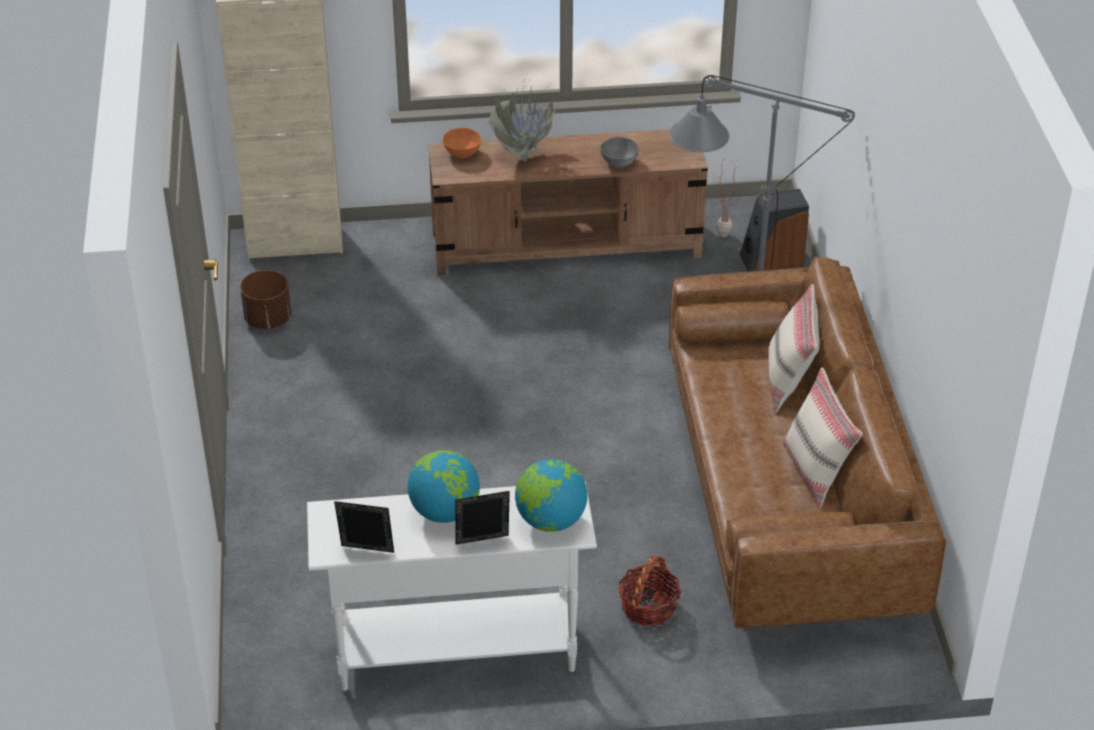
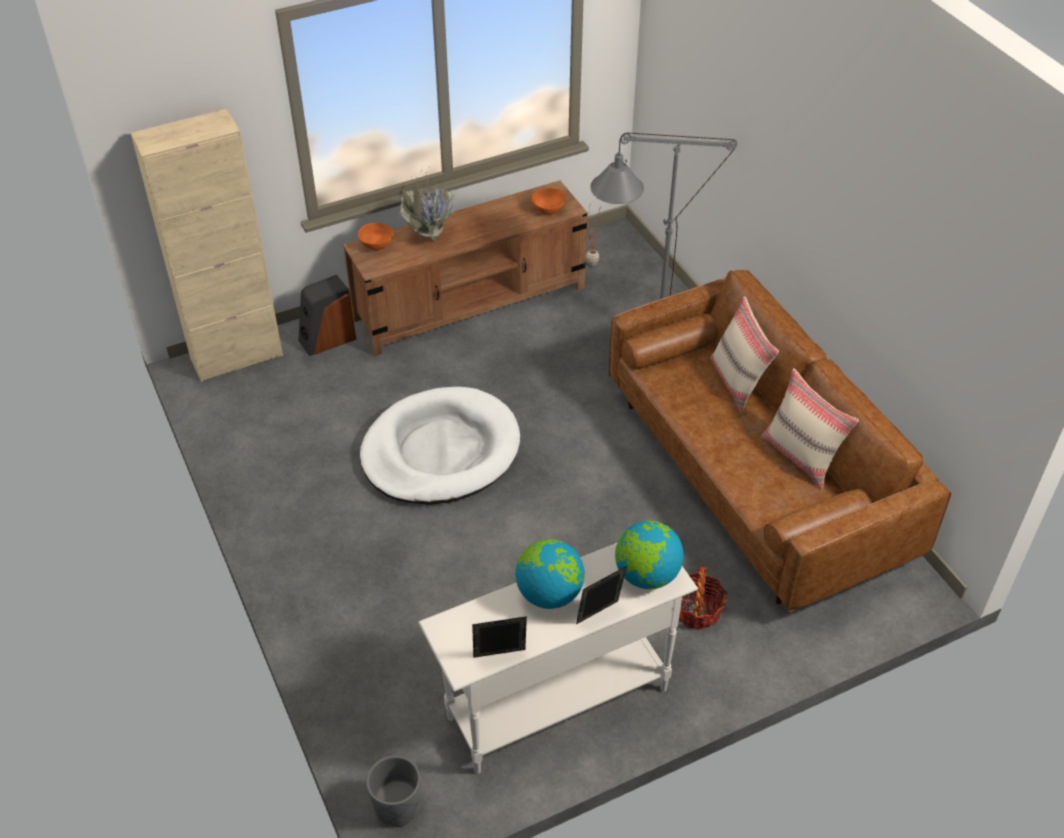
camera: 20 degrees left, 5 degrees up
brown planter [240,270,291,329] -> none
grey bowl [600,137,639,167] -> none
speaker [740,189,809,272] -> speaker moved to [298,275,356,356]
none -> white dog bed [360,387,520,505]
none -> grey planter [366,755,421,827]
none -> orange bowl [532,188,566,215]

